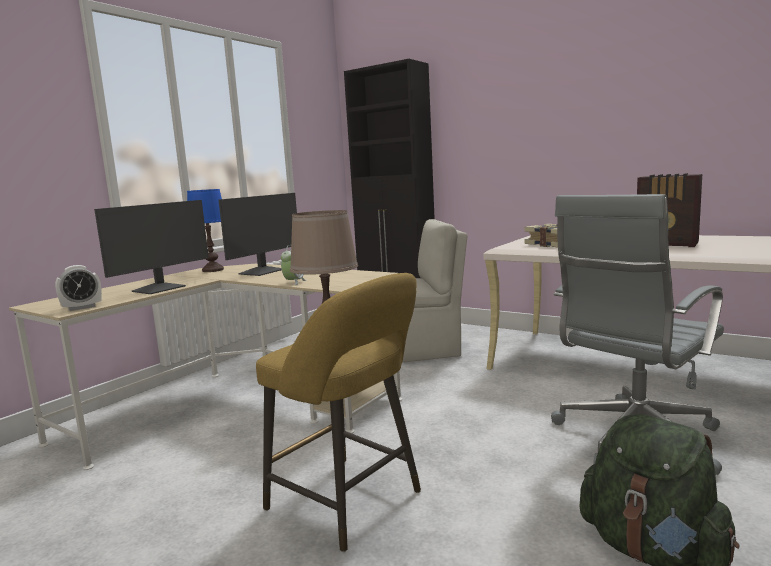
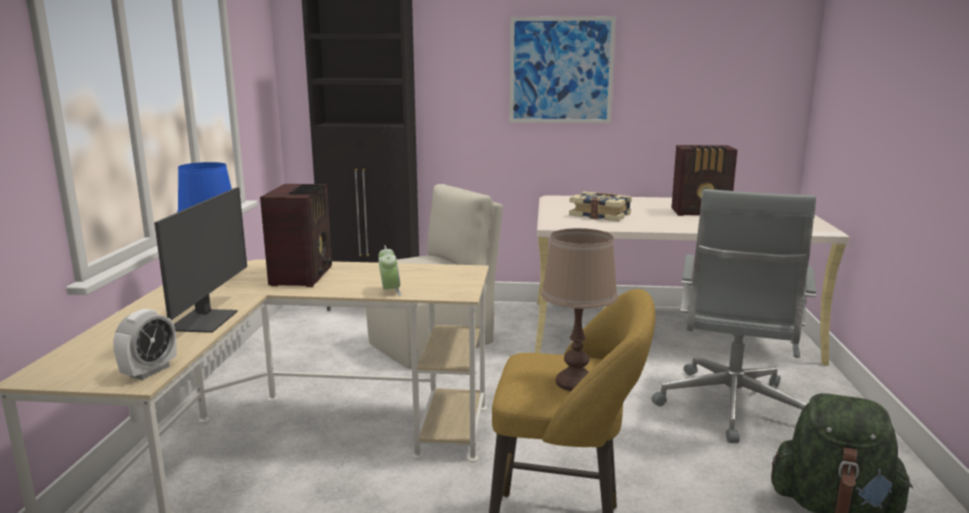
camera: 30 degrees left, 5 degrees up
monitor [219,193,297,276] -> radio [260,184,332,287]
none -> picture [509,16,616,123]

